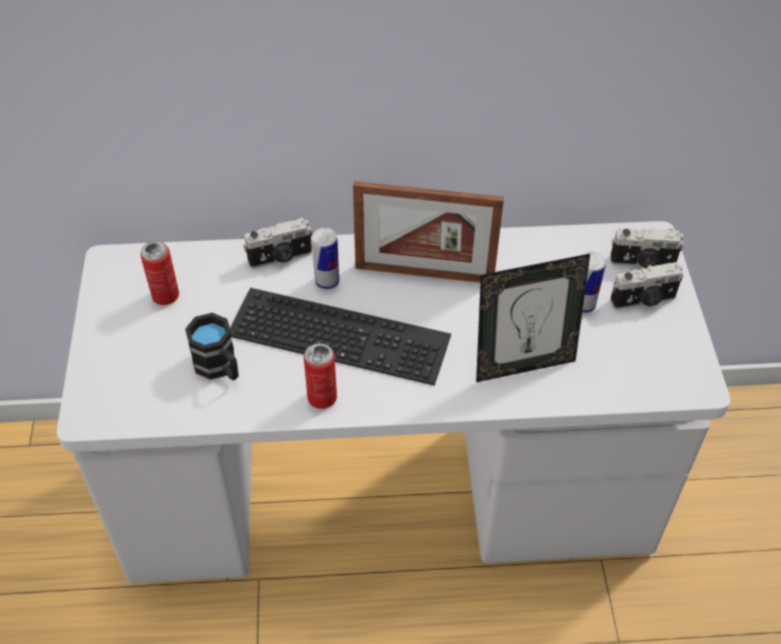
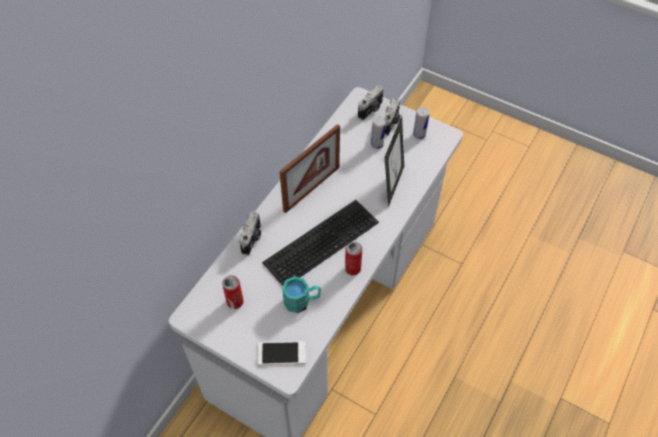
camera: 55 degrees left, 5 degrees up
black mug [185,313,239,380] -> turquoise mug [282,276,321,313]
can [312,228,339,290] -> can moved to [413,107,430,139]
none -> phone [257,341,306,365]

